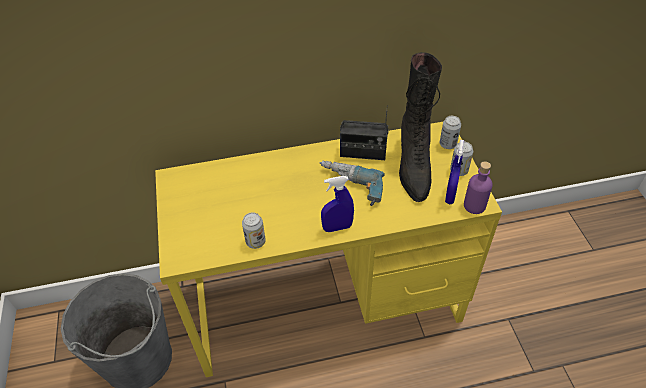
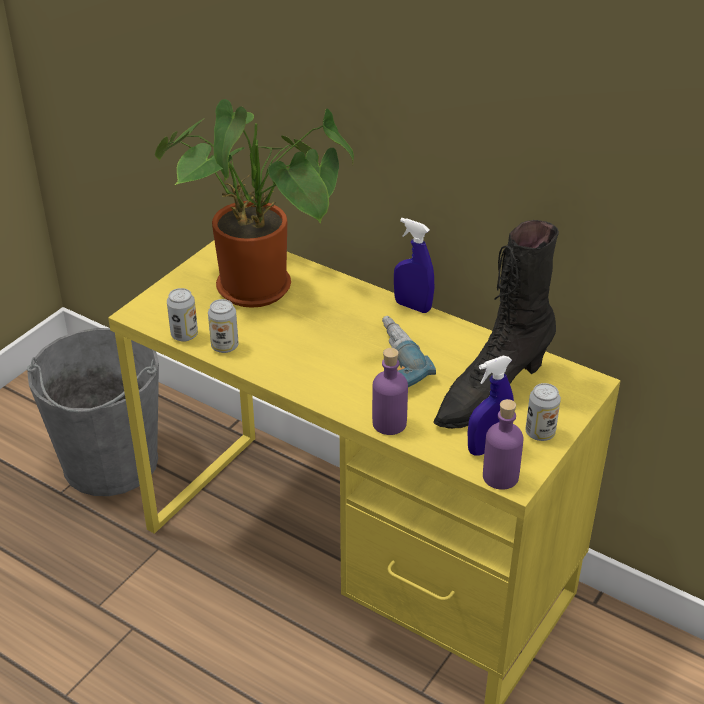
camera: 45 degrees right, 10 degrees down
blue spray bottle [321,176,354,232] -> blue spray bottle moved to [394,218,434,313]
radio [340,105,389,160] -> none
can [440,116,461,149] -> can moved to [167,288,198,342]
none -> potted plant [155,99,354,308]
none -> purple bottle [372,348,408,435]

